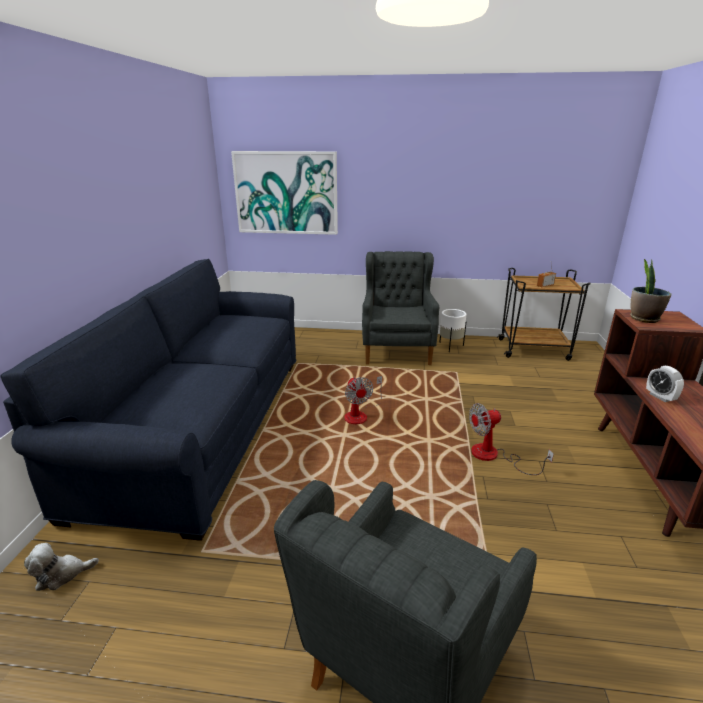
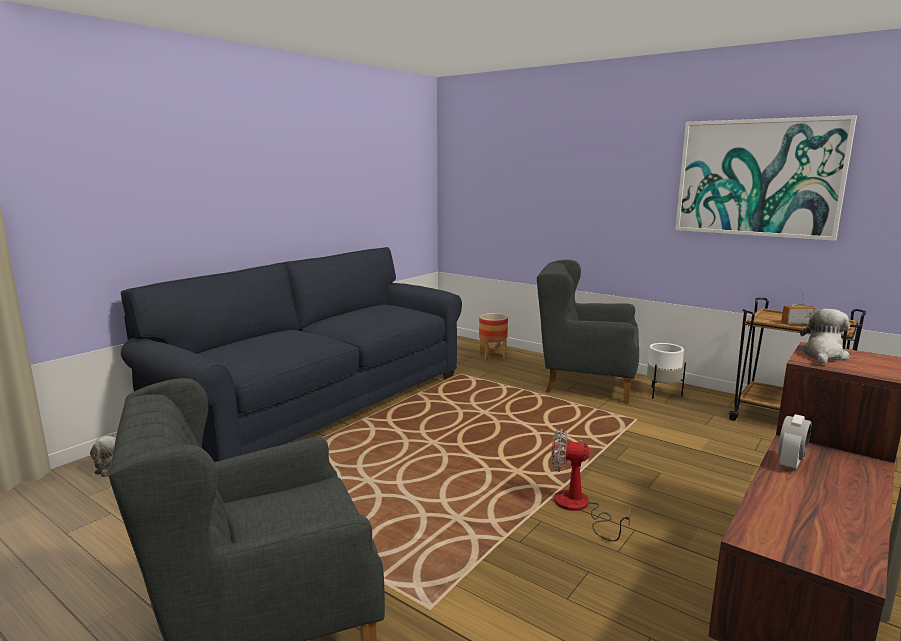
camera: 30 degrees right, 10 degrees down
picture [231,151,338,235] -> picture moved to [675,115,857,241]
fan [344,376,382,424] -> none
grey armchair [362,251,439,365] -> grey armchair turned 105 degrees counterclockwise [537,260,639,404]
potted plant [630,259,672,323] -> plush toy [800,309,850,364]
alarm clock [646,366,684,402] -> alarm clock turned 150 degrees counterclockwise [778,414,812,471]
none -> planter [479,313,508,360]

